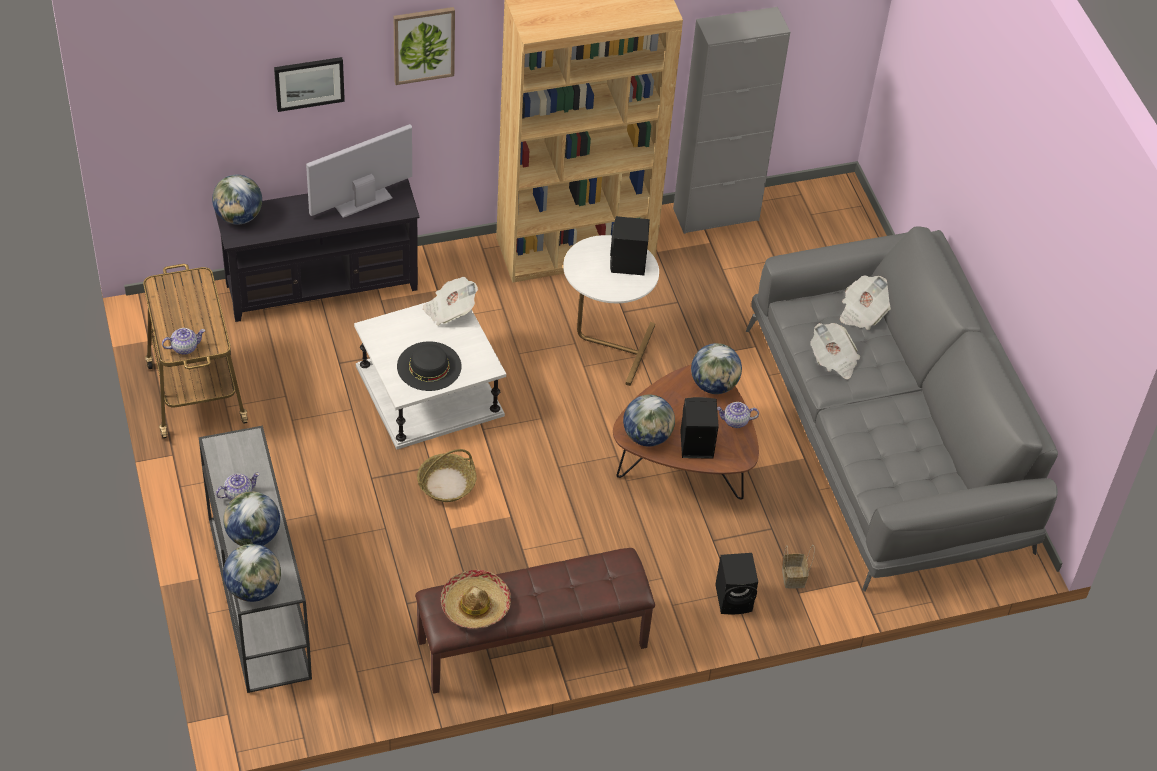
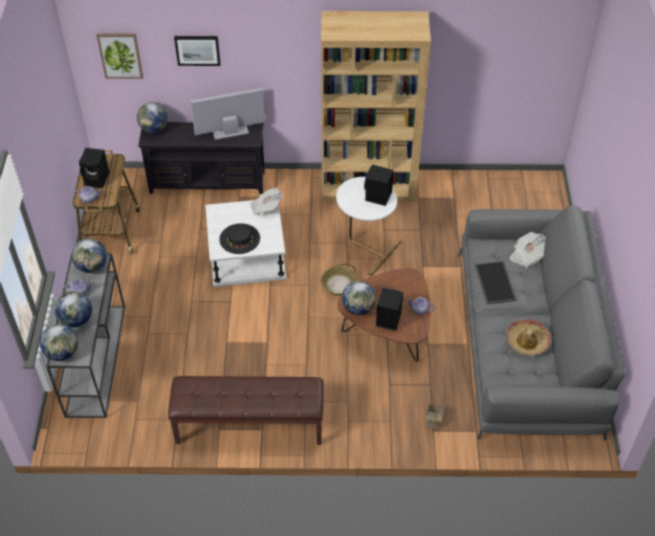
camera: 20 degrees right, 0 degrees up
picture [393,7,455,85] -> picture moved to [96,33,143,79]
basket [417,449,477,502] -> basket moved to [321,263,357,296]
hat [441,570,511,629] -> hat moved to [506,319,551,355]
grey cabinet [673,7,790,234] -> none
globe [691,343,742,394] -> globe moved to [71,238,107,273]
black speaker [715,553,758,615] -> black speaker moved to [79,148,110,188]
newspaper [810,323,860,379] -> tray [475,261,517,304]

